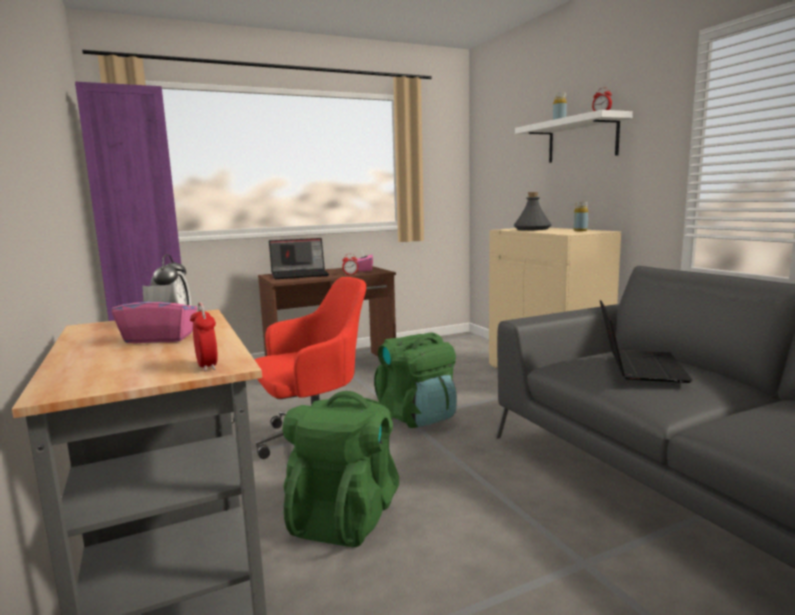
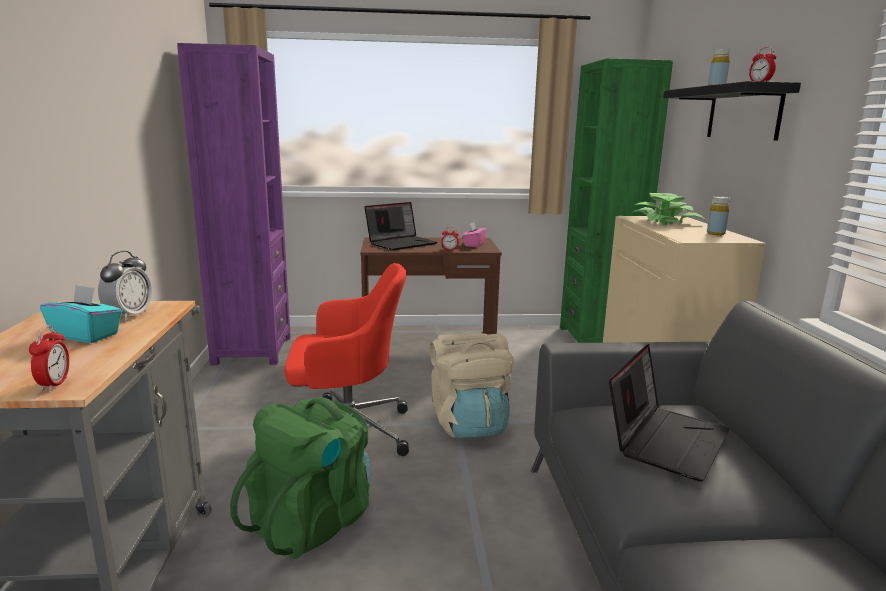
camera: 20 degrees right, 5 degrees up
pink tissue box [112,285,197,343] -> turquoise tissue box [40,285,123,343]
laptop [269,238,329,279] -> laptop turned 45 degrees counterclockwise [364,202,437,250]
green backpack [374,332,457,428] -> beige backpack [430,333,514,438]
grey bottle [513,192,552,230] -> potted plant [632,193,706,225]
white shelf [515,110,633,163] -> black shelf [663,81,801,141]
none -> green bookcase [560,58,673,343]

